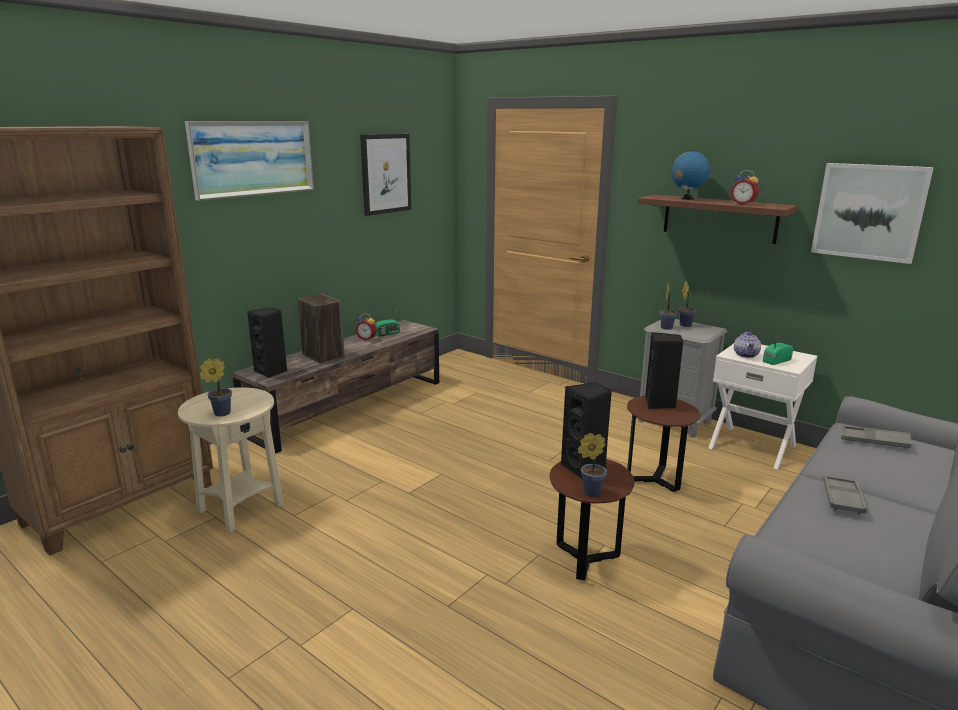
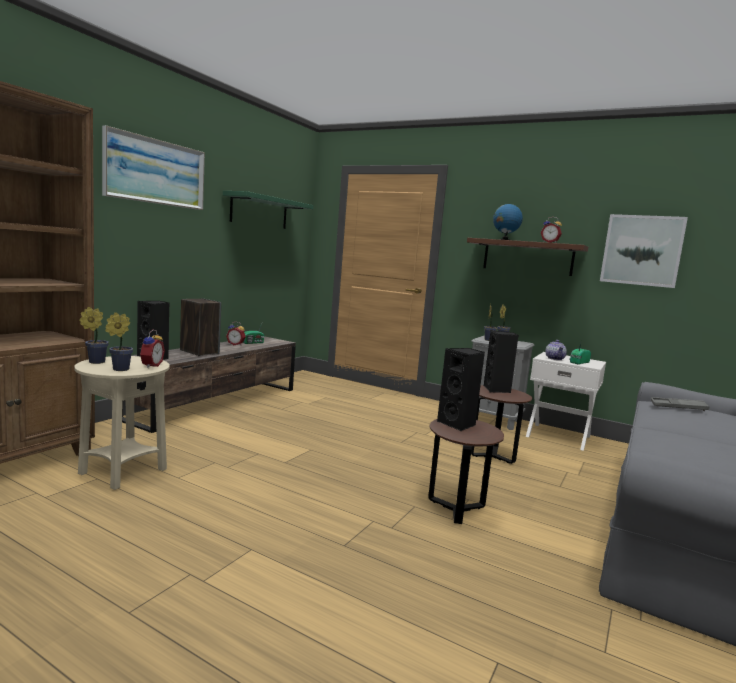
camera: 10 degrees left, 10 degrees down
picture [360,134,411,216] -> green shelf [223,191,313,229]
potted plant [578,433,607,497] -> potted plant moved to [79,307,109,364]
grey tray [823,475,867,515] -> none
none -> alarm clock [139,330,165,368]

